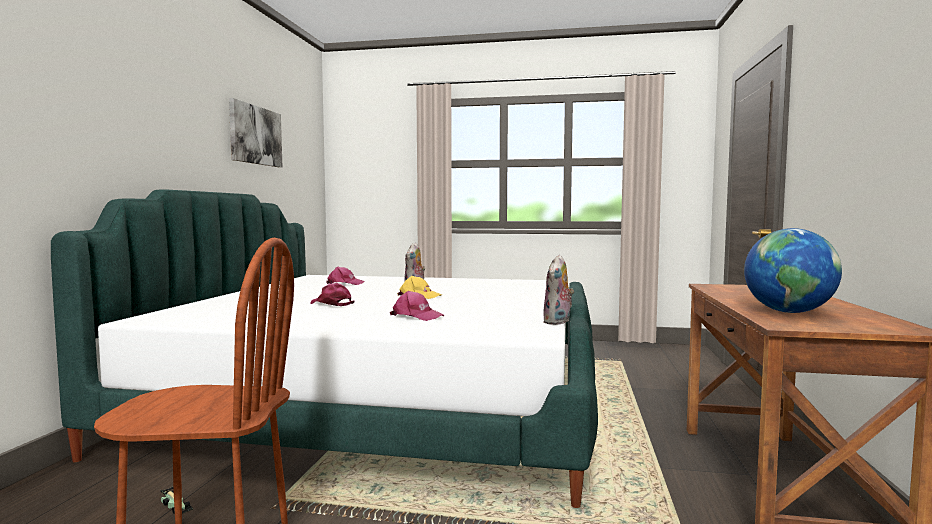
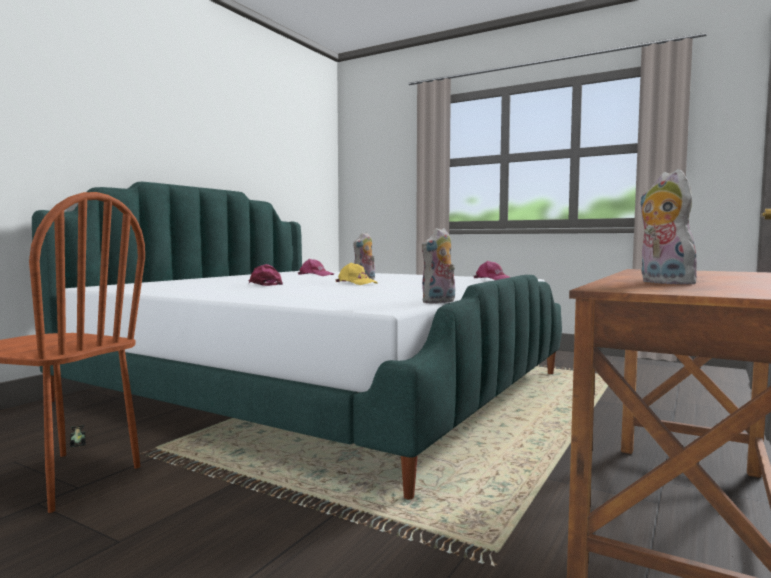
camera: 20 degrees right, 0 degrees up
picture [229,98,282,167] -> none
pink cap [390,291,444,321] -> pink cap moved to [474,261,510,280]
globe [744,228,842,313] -> plush toy [639,169,697,285]

